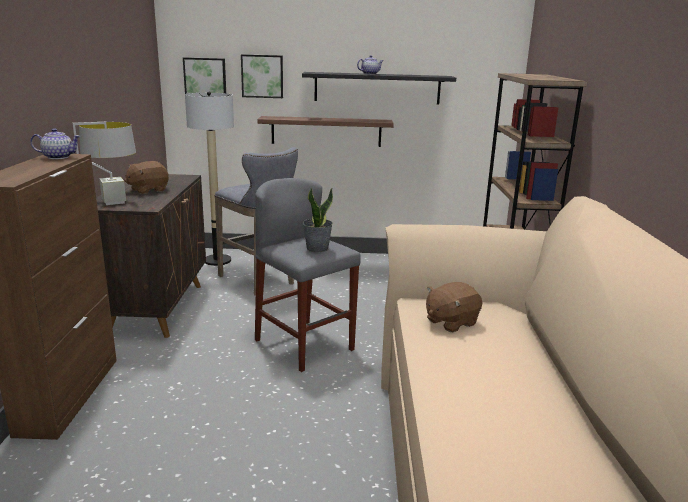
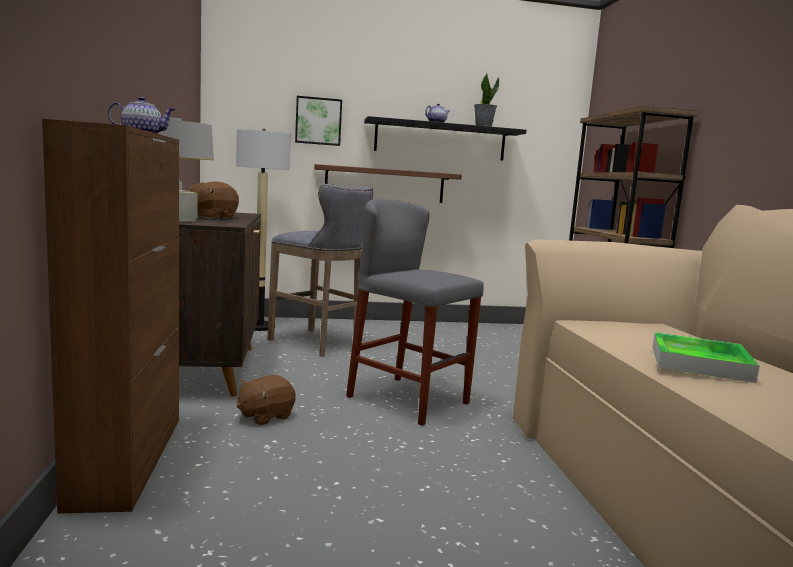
camera: 10 degrees left, 10 degrees down
picture [183,57,226,94] -> none
potted plant [303,187,333,253] -> potted plant moved to [474,73,499,127]
brown plush toy [426,282,482,332] -> brown plush toy moved to [237,375,296,425]
none -> tray [653,332,760,383]

